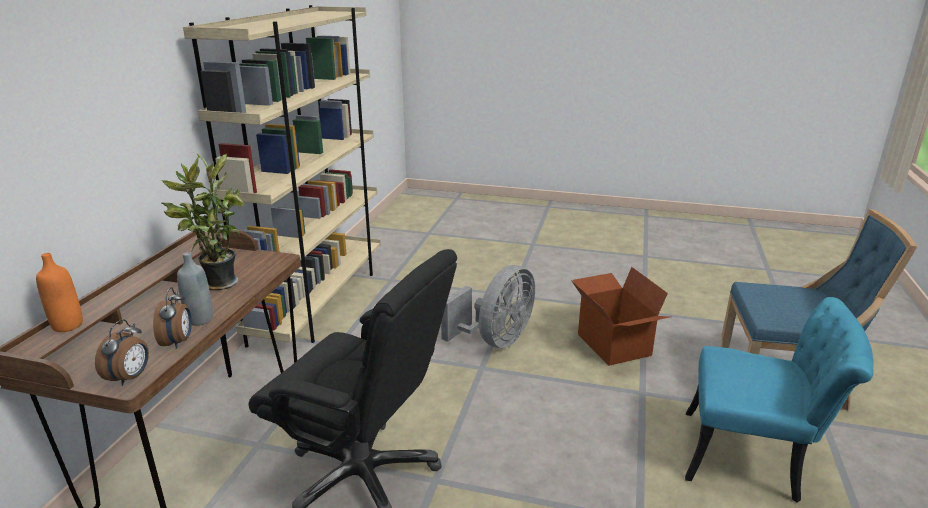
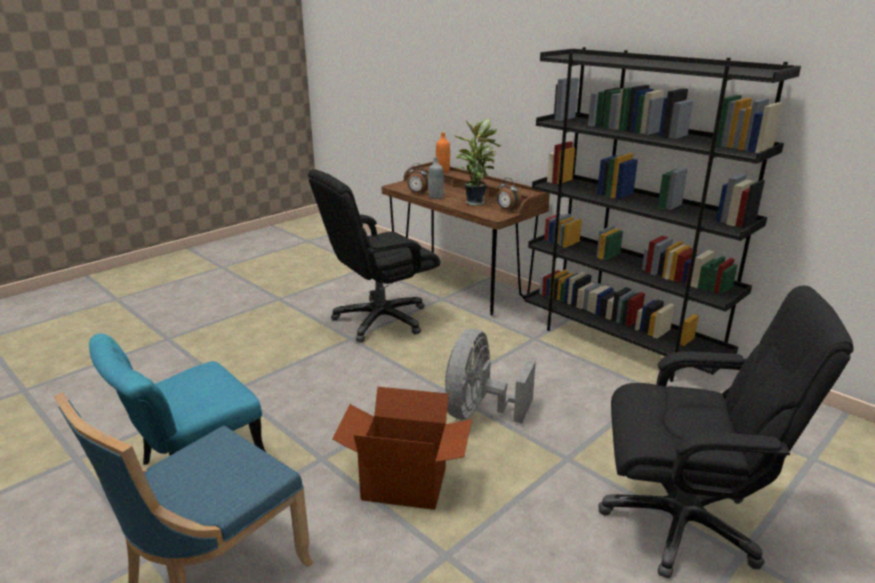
camera: 120 degrees right, 0 degrees up
alarm clock [95,320,149,386] -> alarm clock moved to [497,178,522,212]
beige bookcase [183,5,381,348] -> black bookcase [525,47,801,382]
grey fan [441,265,535,348] -> grey fan turned 45 degrees clockwise [445,329,536,423]
none -> black office chair [599,285,854,578]

